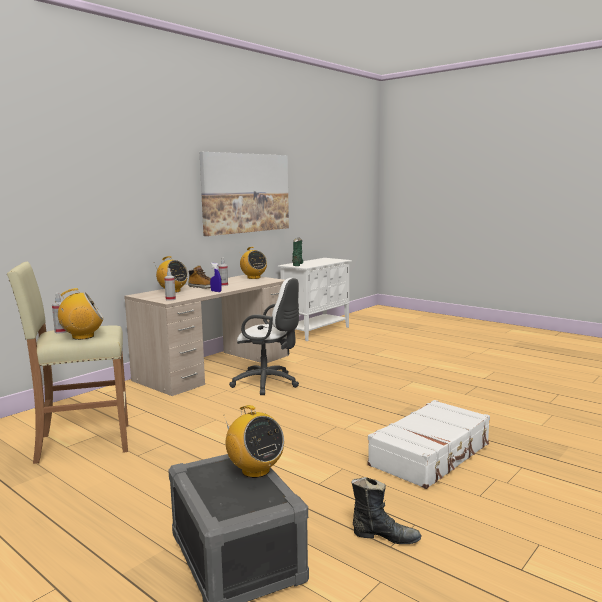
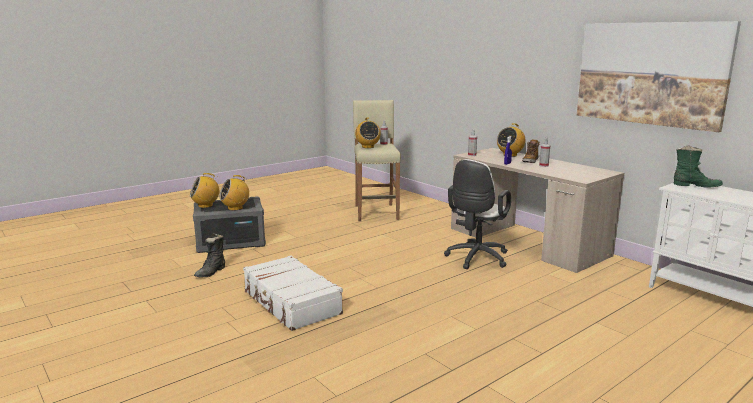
camera: 100 degrees right, 5 degrees up
radio [240,247,267,279] -> radio moved to [190,173,219,208]

